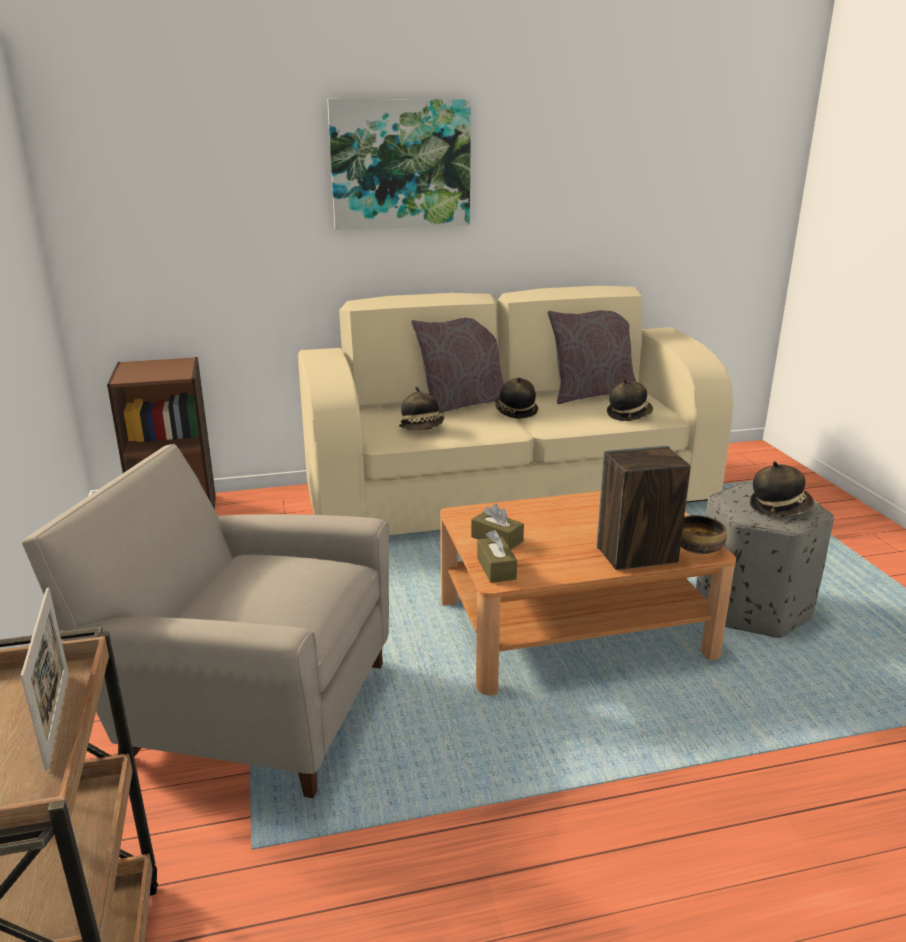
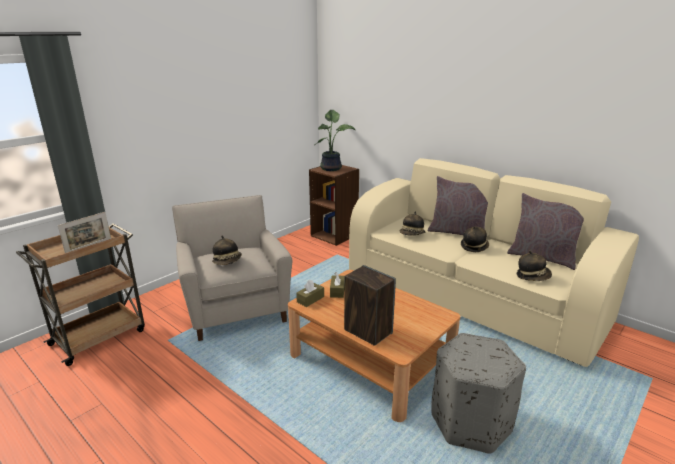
camera: 55 degrees right, 0 degrees up
picture [327,99,471,230] -> none
bowl [681,515,727,554] -> none
hat [750,461,814,517] -> hat moved to [212,236,242,265]
none -> potted plant [314,110,355,171]

